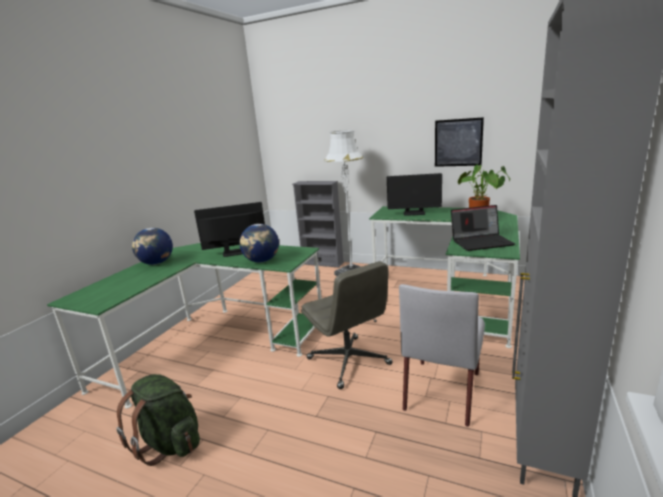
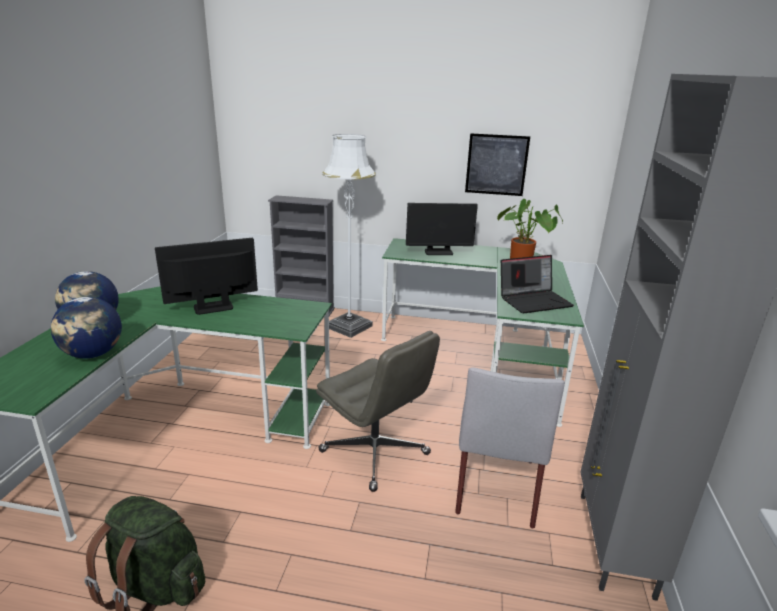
camera: 15 degrees left, 5 degrees up
globe [239,224,279,263] -> globe moved to [51,297,122,359]

